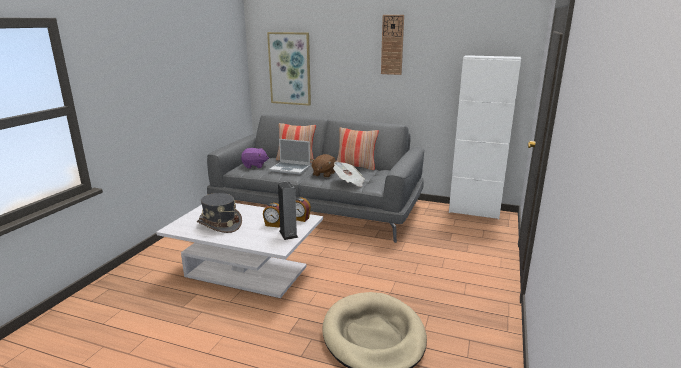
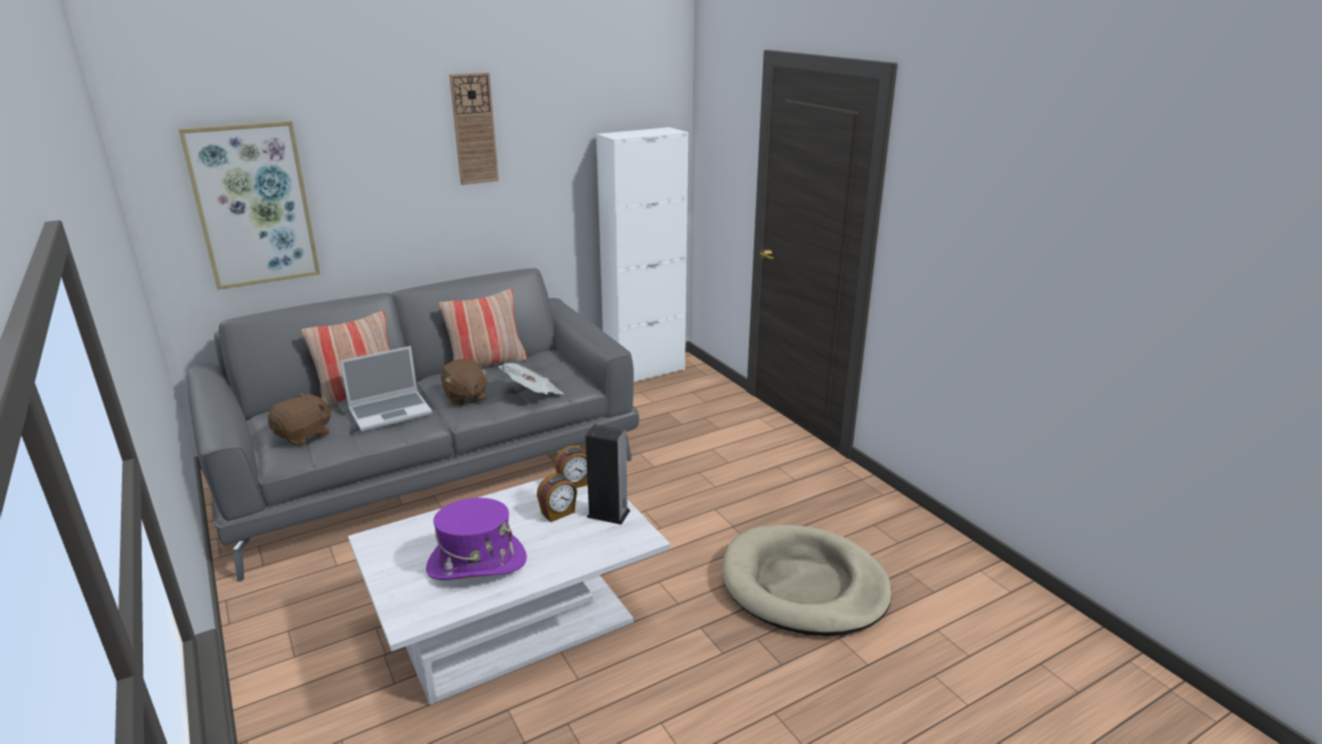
camera: 50 degrees left, 5 degrees up
grey hat [197,193,242,233] -> purple hat [426,498,527,580]
purple plush toy [241,148,269,168] -> brown plush toy [268,393,331,446]

